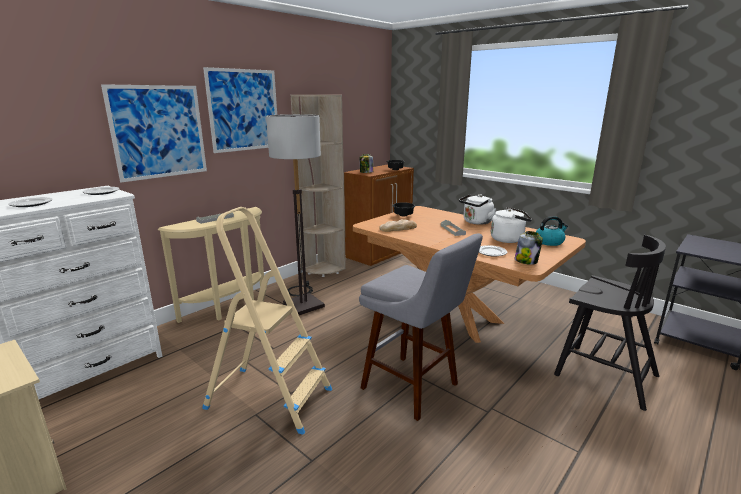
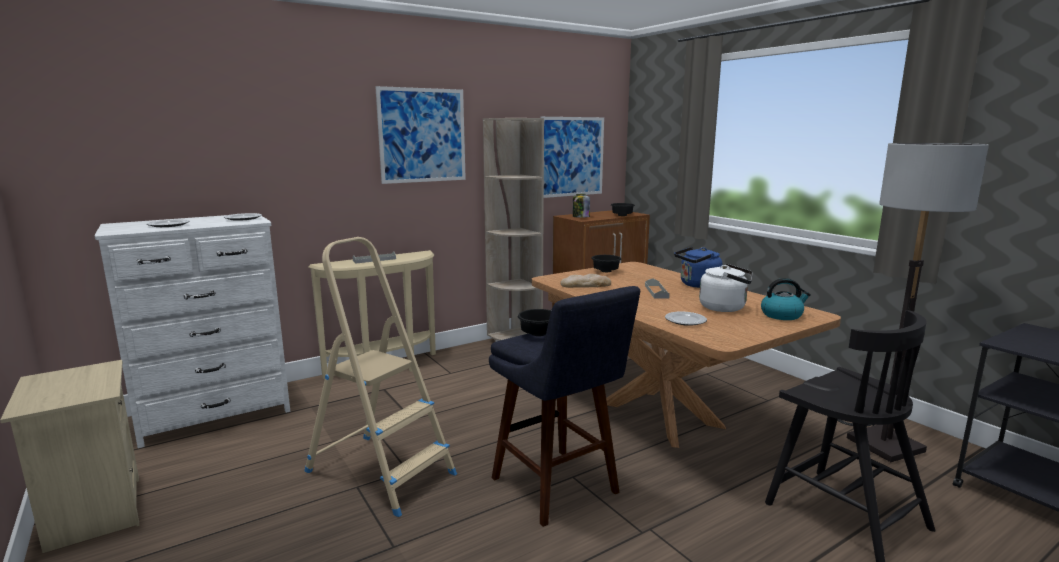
camera: 15 degrees right, 5 degrees down
picture [101,84,207,183] -> picture moved to [541,117,604,198]
floor lamp [266,114,325,315] -> floor lamp moved to [837,143,989,462]
grey stool [359,233,483,421] -> blue stool [489,286,640,527]
white kettle [459,194,496,225] -> blue kettle [674,247,722,288]
jar [515,231,543,265] -> none
none -> black bowl [518,309,551,336]

